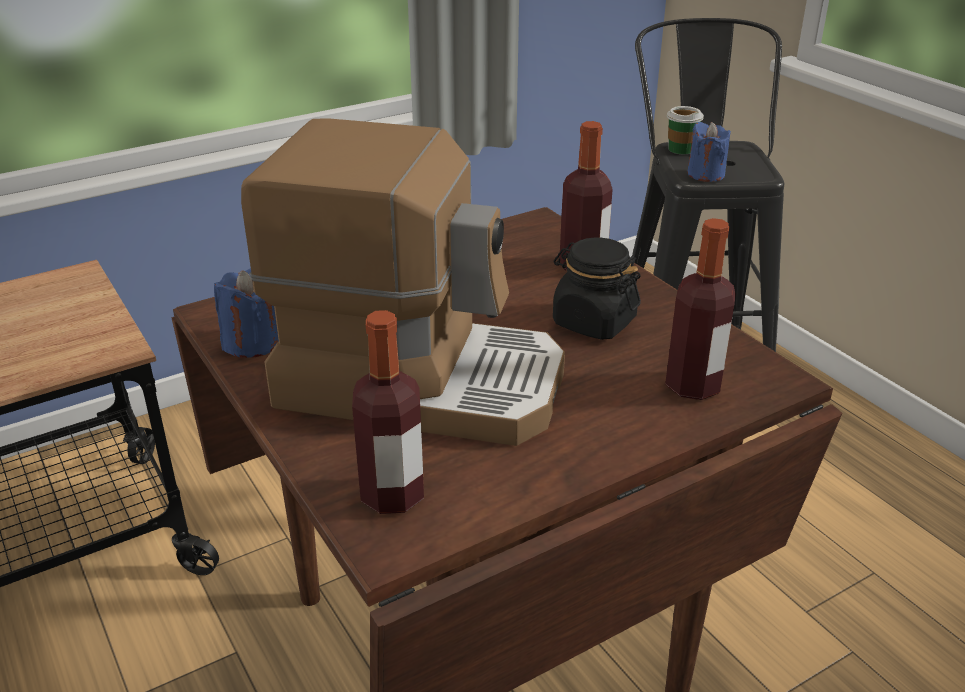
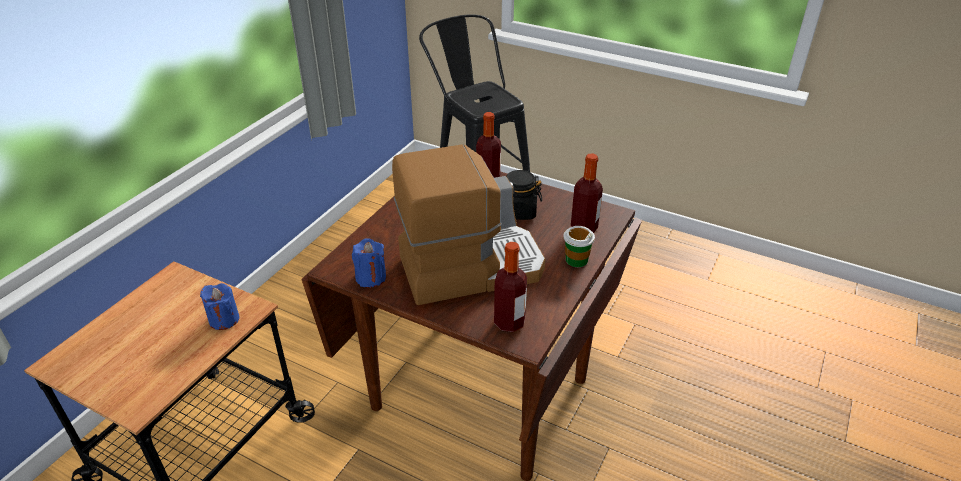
camera: 30 degrees left, 5 degrees up
cup [667,106,704,154] -> cup moved to [563,226,595,267]
blue candle [687,122,731,182] -> blue candle moved to [200,283,239,330]

